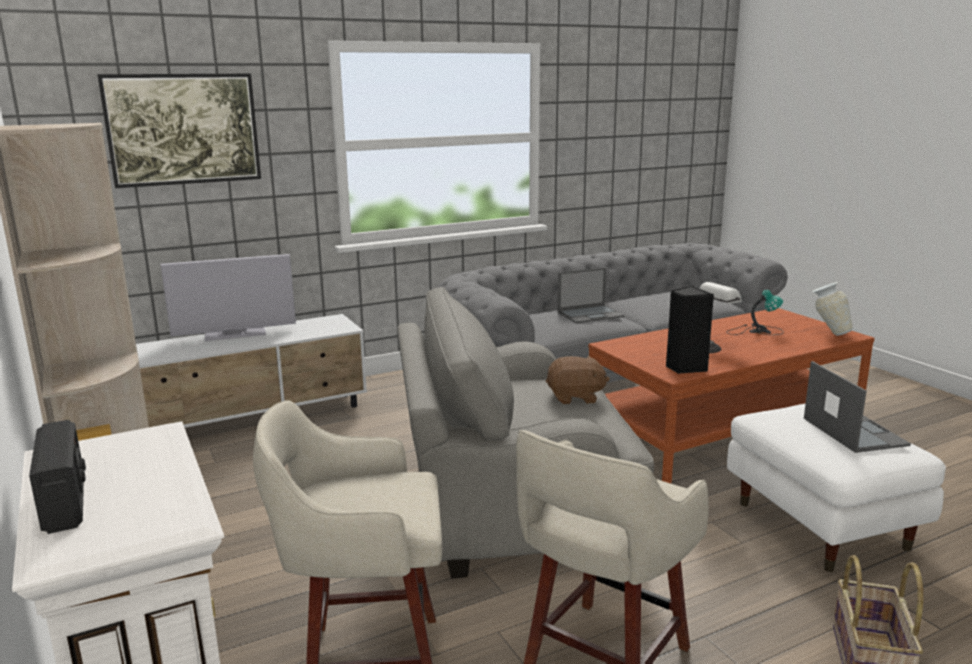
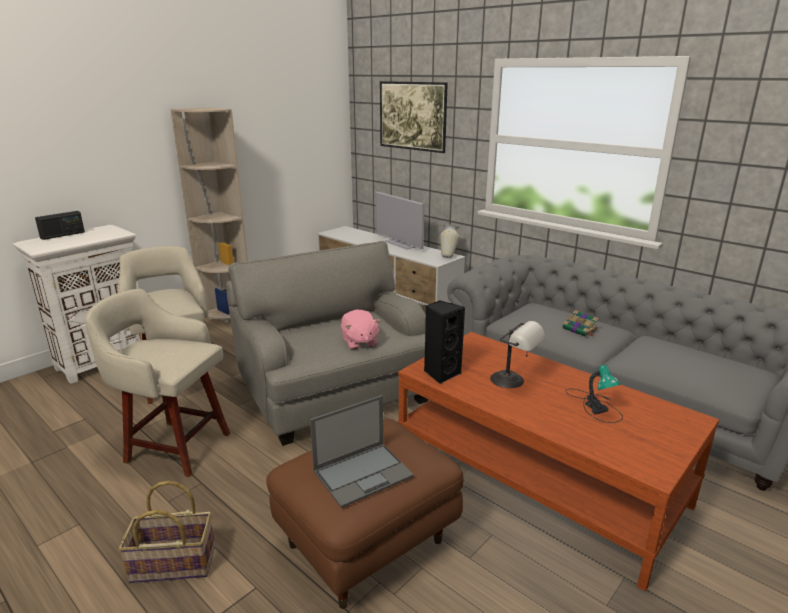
camera: 70 degrees right, 5 degrees up
brown plush toy [546,356,610,404] -> pink plush toy [341,310,381,350]
laptop [557,267,625,323] -> book [563,310,599,337]
white ottoman [727,403,946,572] -> brown ottoman [266,419,464,609]
vase [812,282,853,336] -> vase moved to [440,224,459,258]

